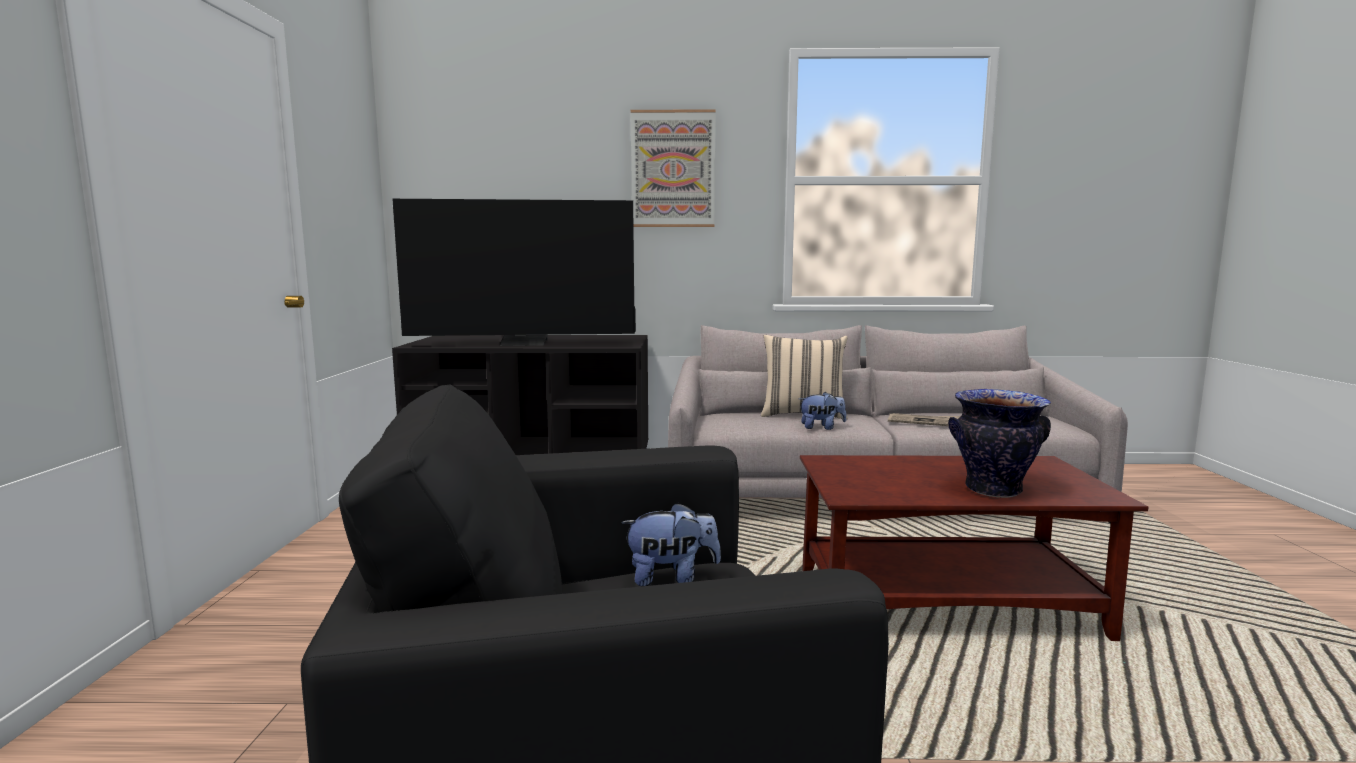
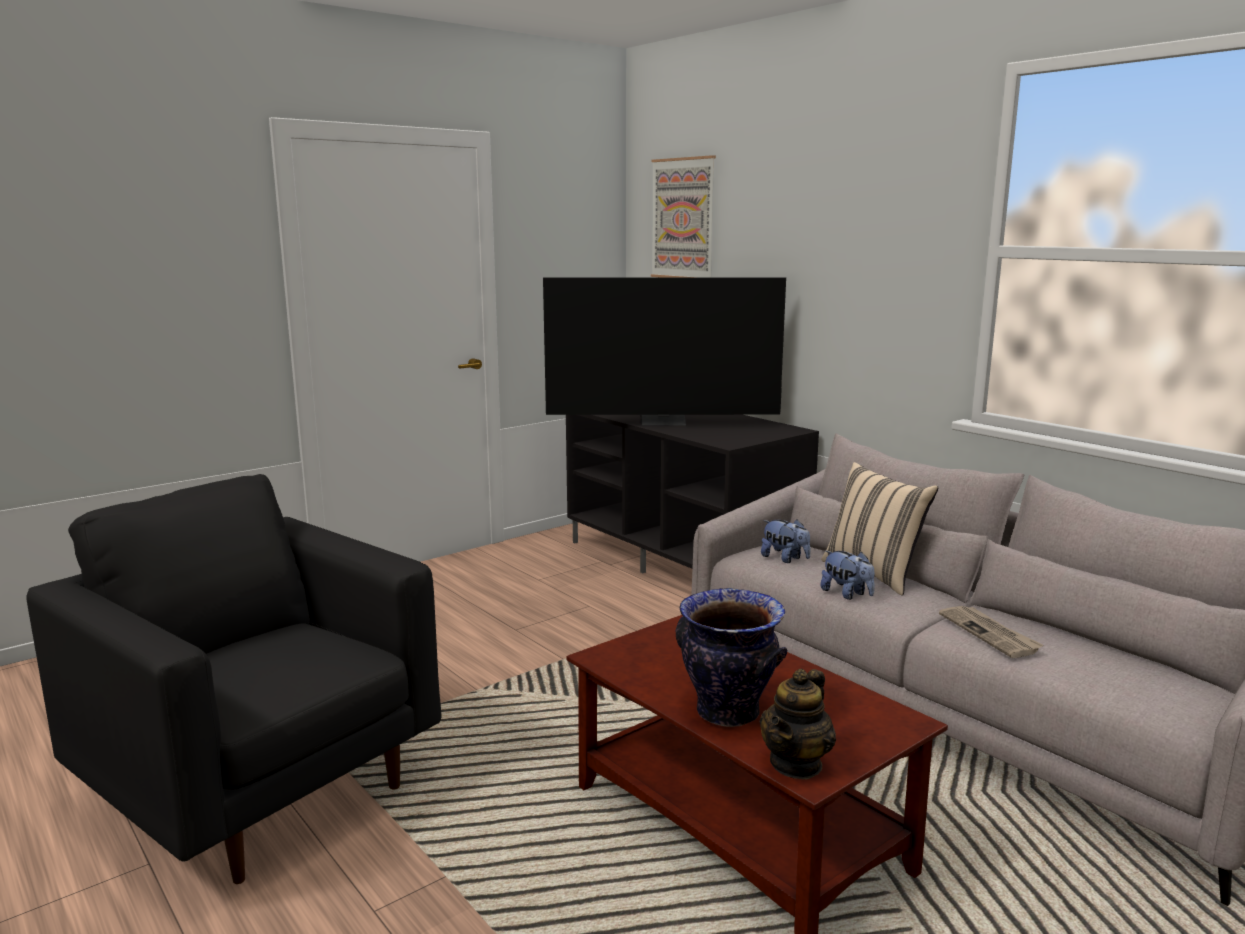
camera: 50 degrees right, 5 degrees up
television [392,199,636,346] -> television turned 45 degrees counterclockwise [543,278,786,426]
plush toy [621,502,721,586] -> plush toy moved to [761,519,811,563]
picture [631,110,716,227] -> picture moved to [651,155,716,278]
none -> teapot [760,669,836,780]

